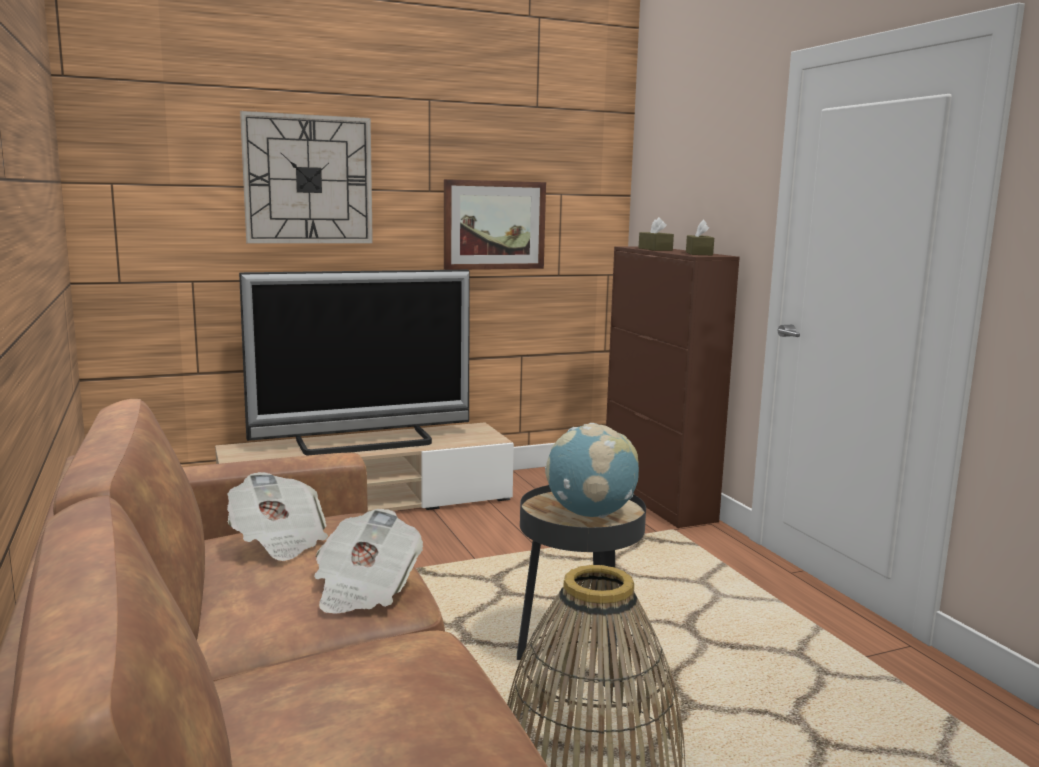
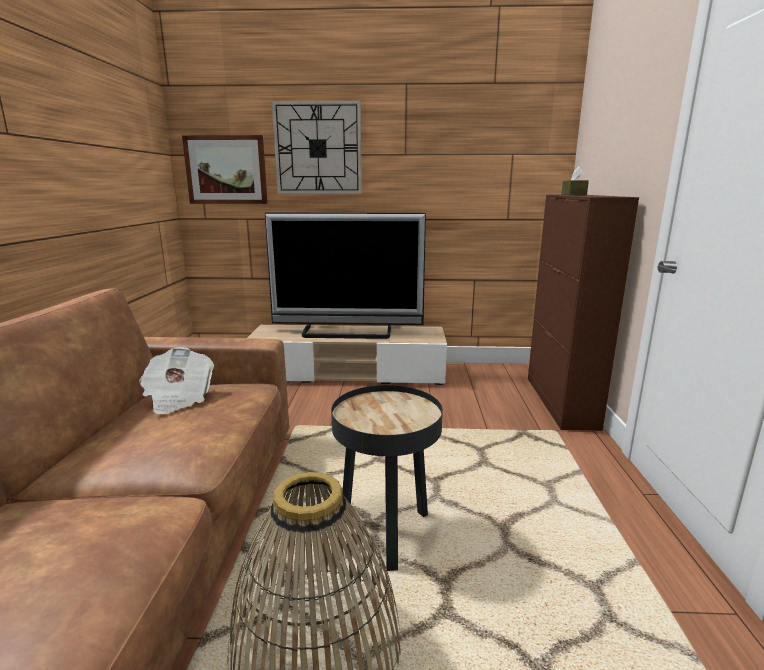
camera: 25 degrees right, 5 degrees up
newspaper [314,509,423,614] -> none
picture [444,179,546,270] -> picture moved to [182,135,268,204]
globe [545,423,639,518] -> none
brown tissue box [686,220,714,255] -> none

